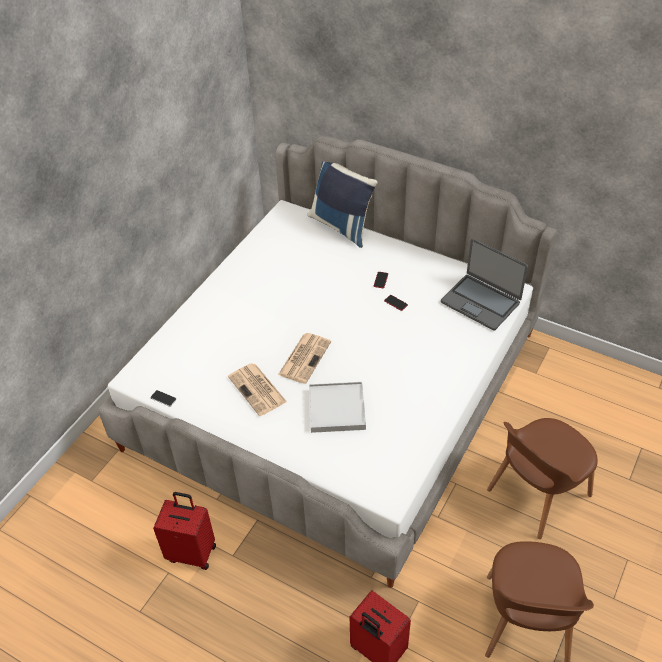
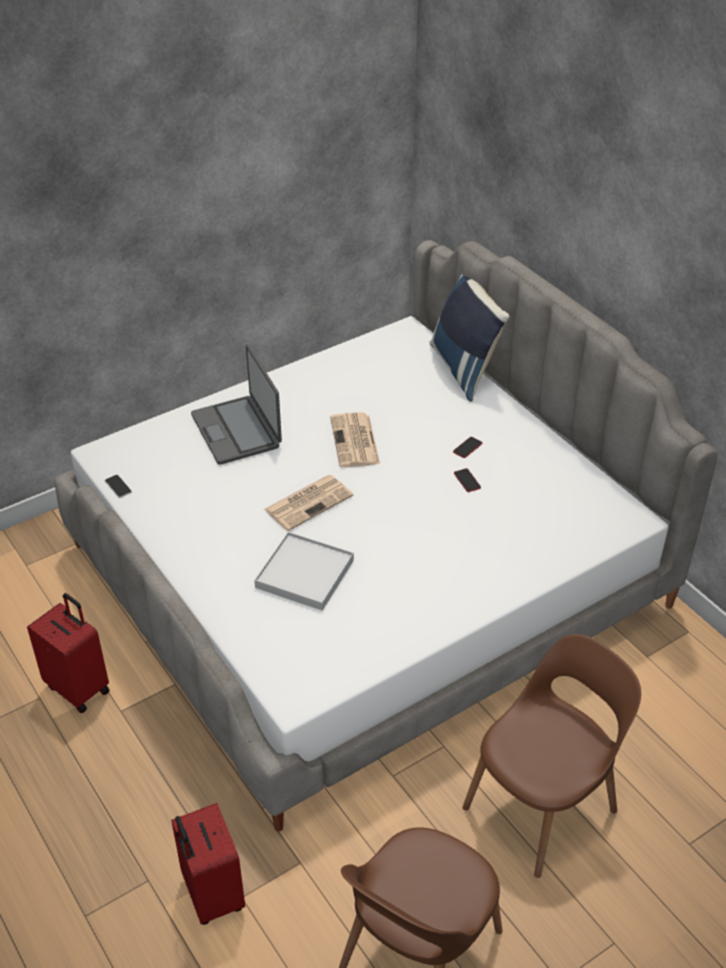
camera: 25 degrees right, 5 degrees down
newspaper [228,363,287,416] -> newspaper moved to [330,412,380,467]
laptop [441,239,528,330] -> laptop moved to [191,345,282,465]
brown chair [487,418,598,539] -> brown chair turned 150 degrees clockwise [462,634,641,878]

